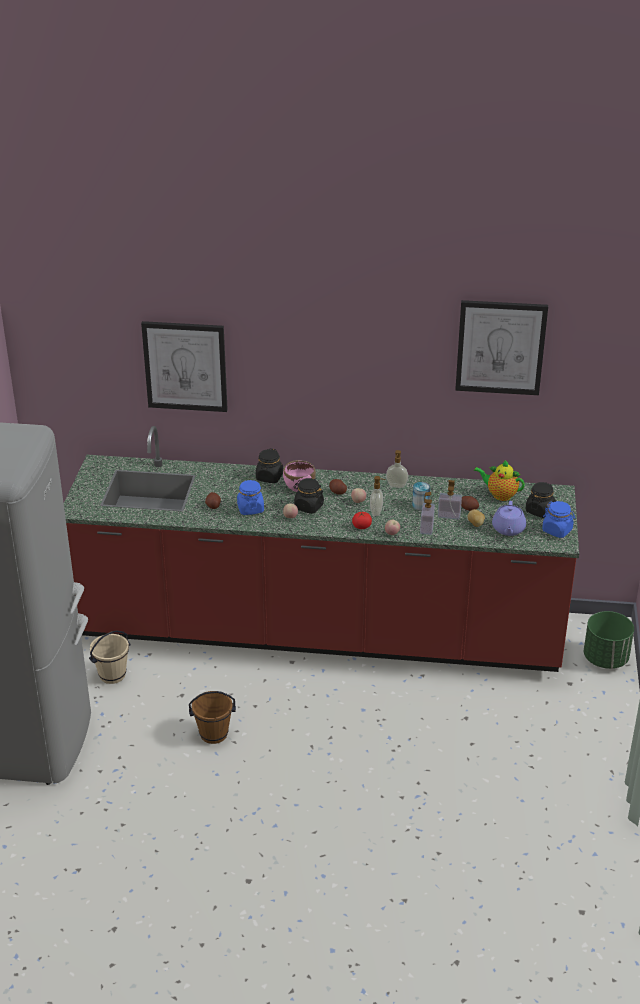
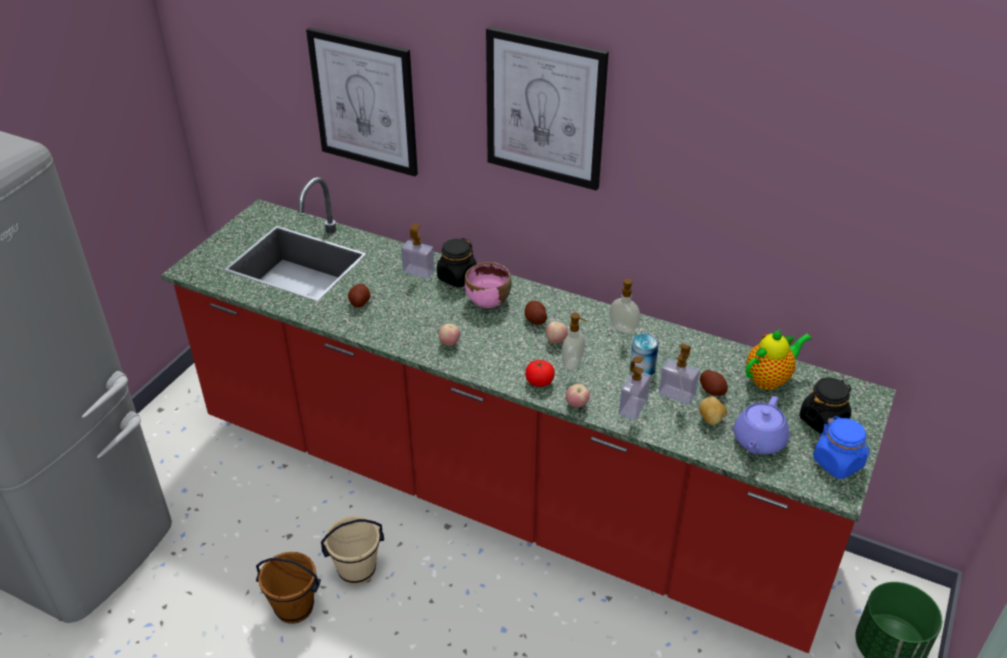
camera: 20 degrees right, 5 degrees up
beige bucket [89,630,131,684] -> beige bucket moved to [321,516,384,585]
blue jar [237,480,264,515] -> none
black jar [294,478,324,514] -> none
picture [455,300,548,395] -> picture moved to [486,27,609,191]
teapot [474,460,525,501] -> teapot turned 105 degrees clockwise [745,329,812,390]
none -> soap dispenser [401,223,435,279]

